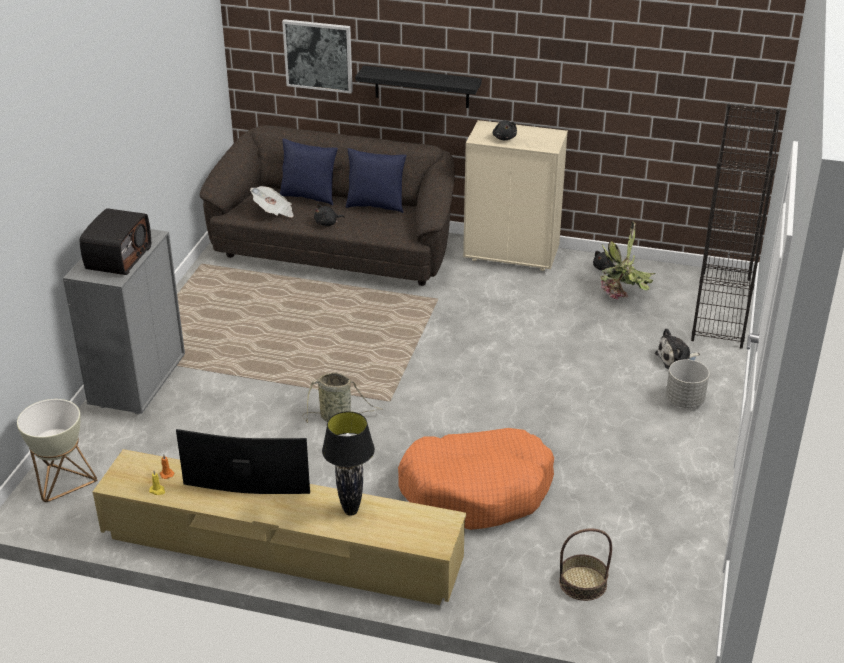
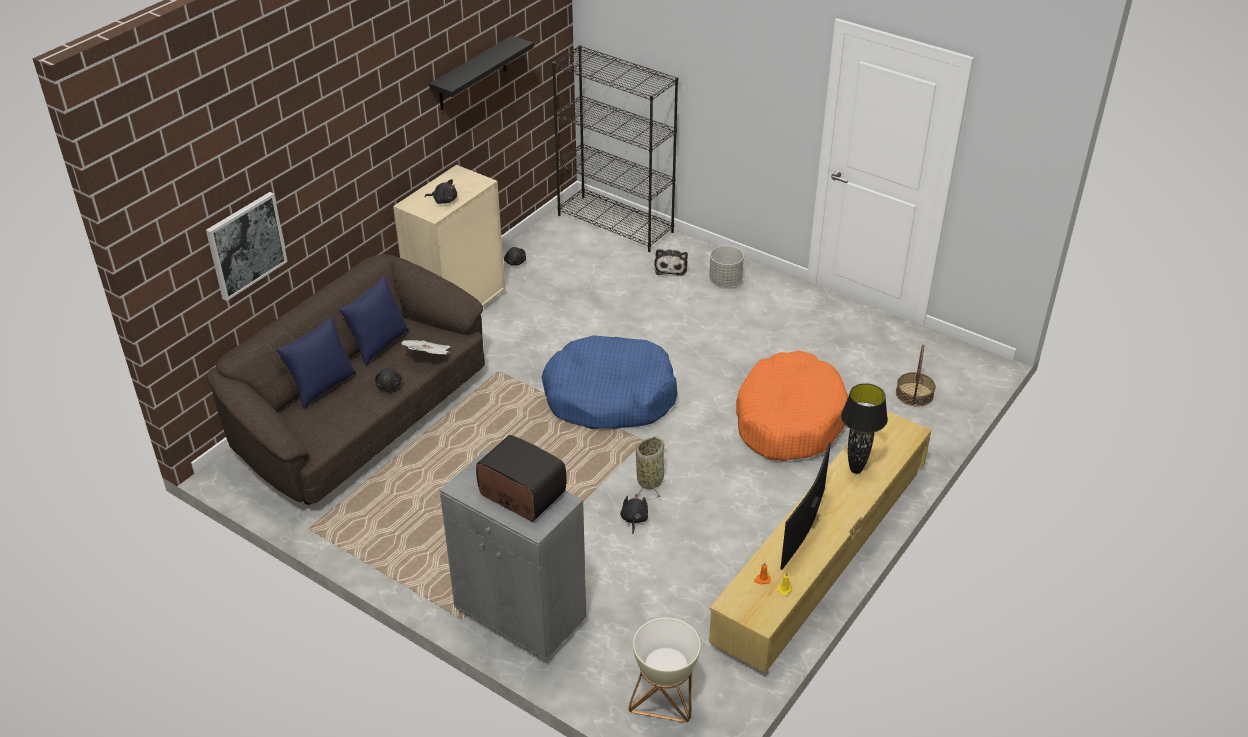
camera: 70 degrees left, 5 degrees up
newspaper [250,186,293,217] -> newspaper moved to [402,340,450,355]
black shelf [355,66,482,108] -> black shelf moved to [429,35,534,110]
potted plant [600,221,656,300] -> none
none -> blue dog bed [542,335,678,429]
none -> black plush toy [620,494,648,534]

